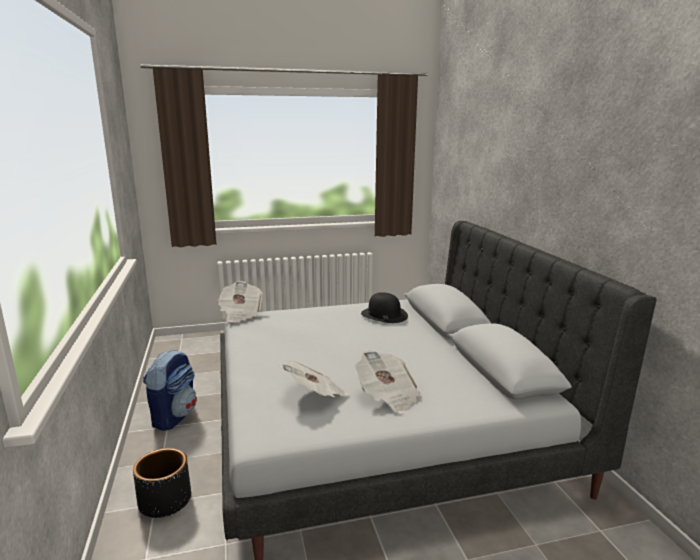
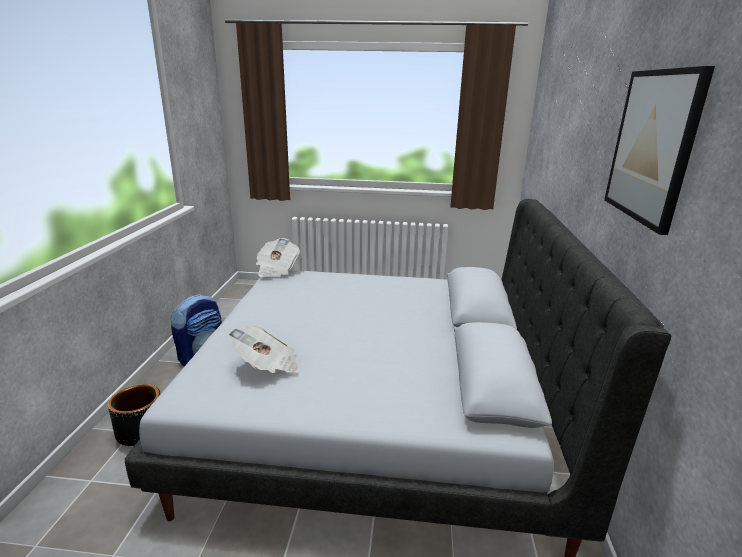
camera: 20 degrees right, 5 degrees up
newspaper [355,350,421,414] -> none
black hat [361,292,408,323] -> none
none -> picture [604,66,715,235]

